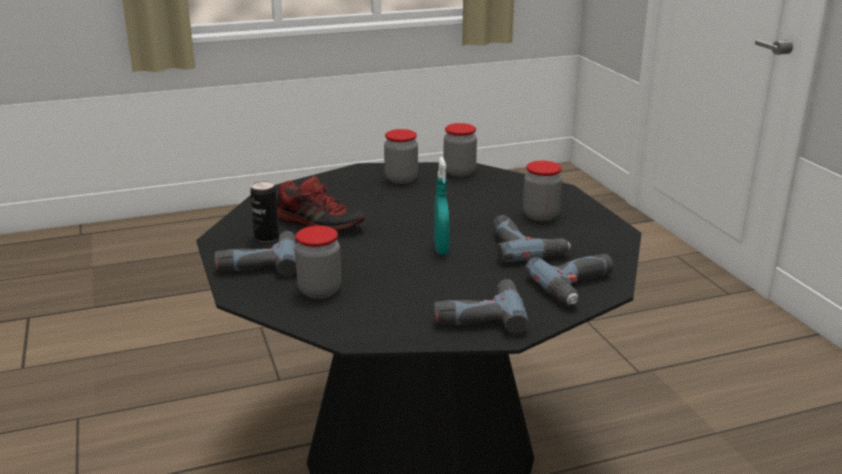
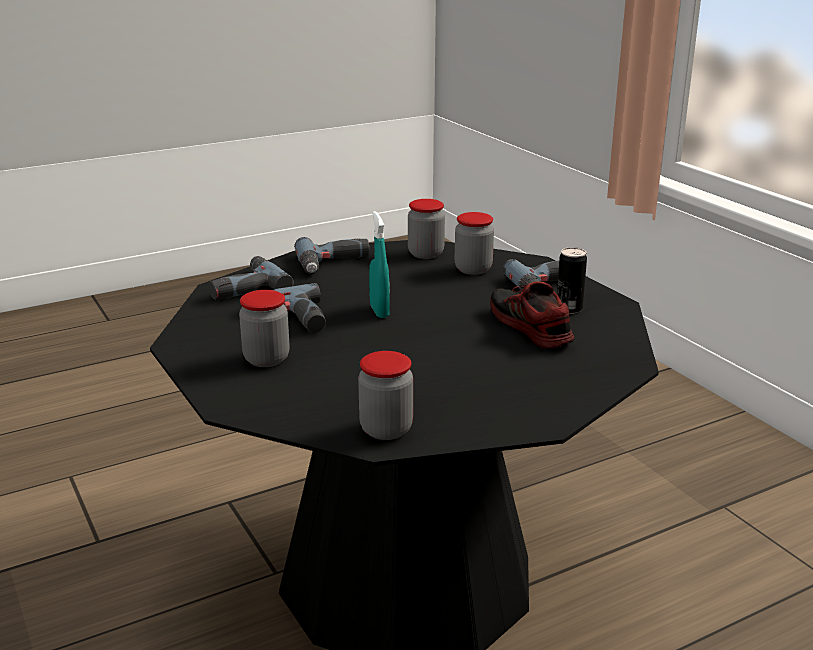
camera: 170 degrees right, 0 degrees up
shoe [277,176,365,231] -> shoe turned 45 degrees clockwise [490,282,575,349]
jar [384,129,418,184] -> jar moved to [408,199,445,259]

